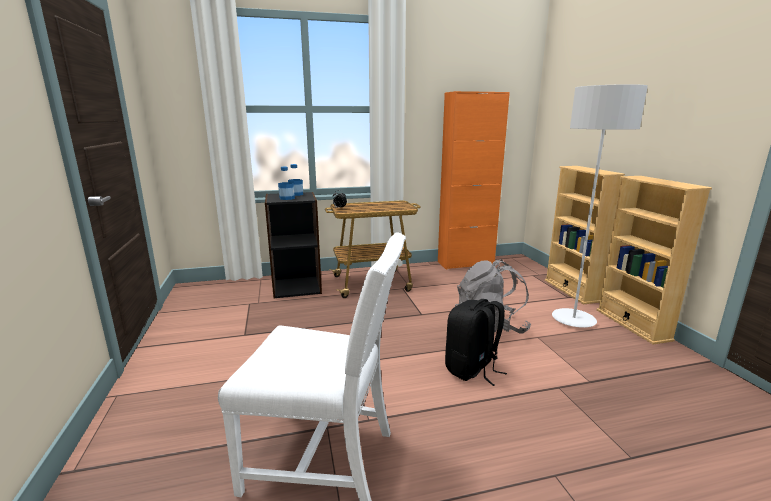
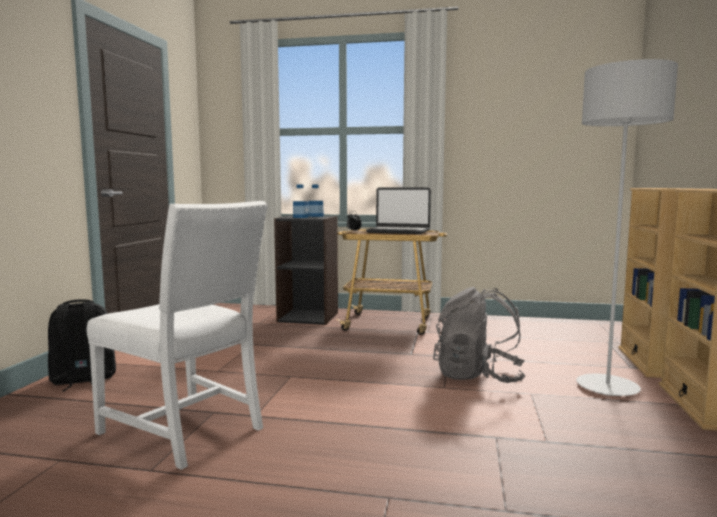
camera: 25 degrees right, 10 degrees down
orange cabinet [438,91,510,270] -> none
black backpack [445,299,507,386] -> black backpack moved to [48,299,116,391]
none -> laptop [366,187,431,234]

